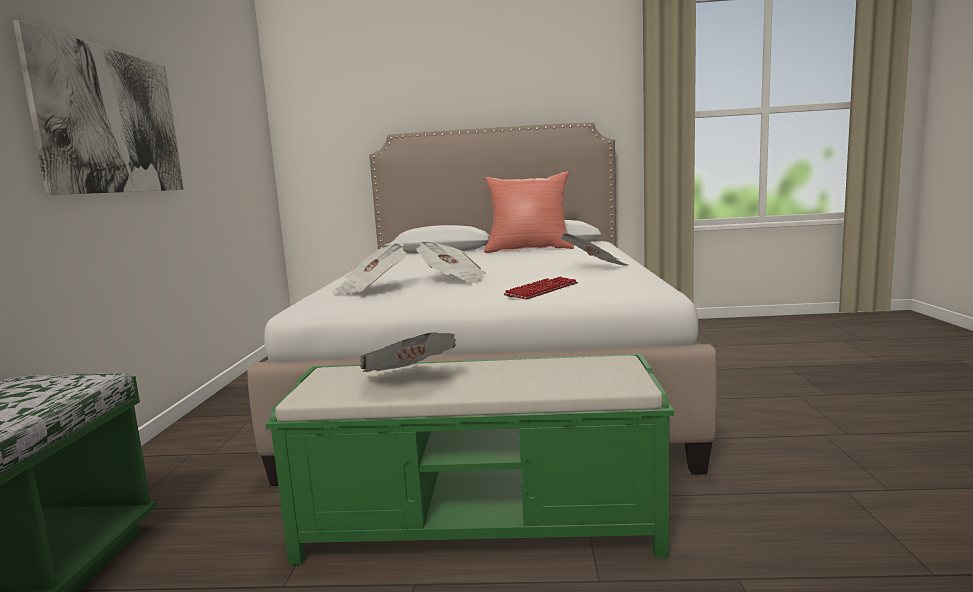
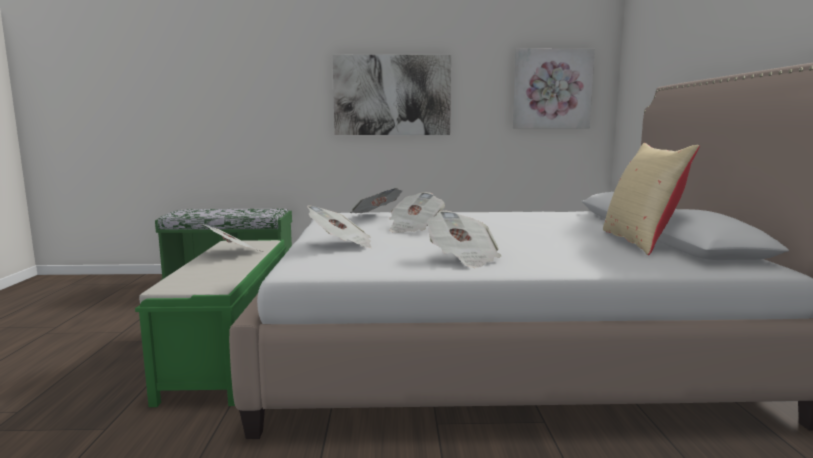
camera: 85 degrees right, 0 degrees up
red pillow [484,171,574,253] -> beige pillow [603,143,700,255]
keyboard [504,277,578,300] -> newspaper [307,205,372,248]
none -> picture [513,48,595,128]

